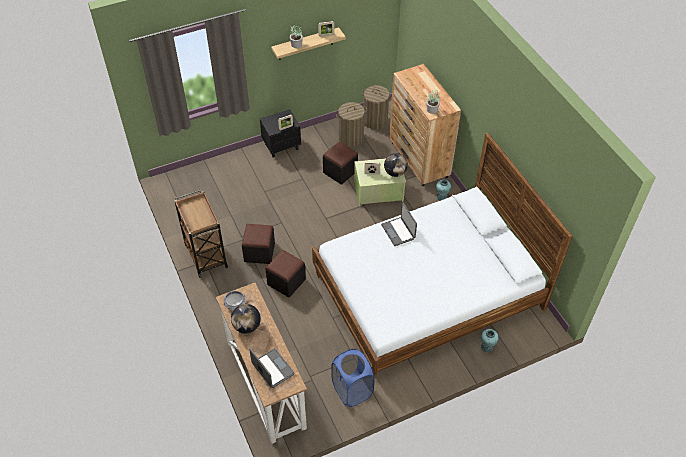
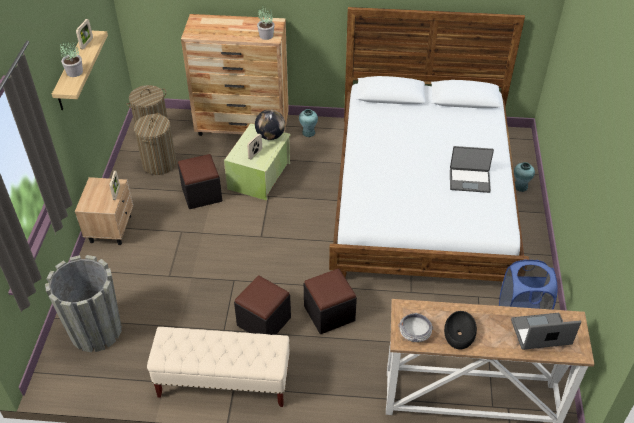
camera: 60 degrees left, 5 degrees down
brown cart [174,190,228,278] -> beige bench [147,327,290,407]
globe [231,304,261,334] -> black bowl [444,311,477,349]
black nightstand [260,109,301,158] -> beige nightstand [75,177,133,245]
laptop [381,203,417,246] -> laptop moved to [450,146,494,193]
none -> grey planter [45,255,122,352]

